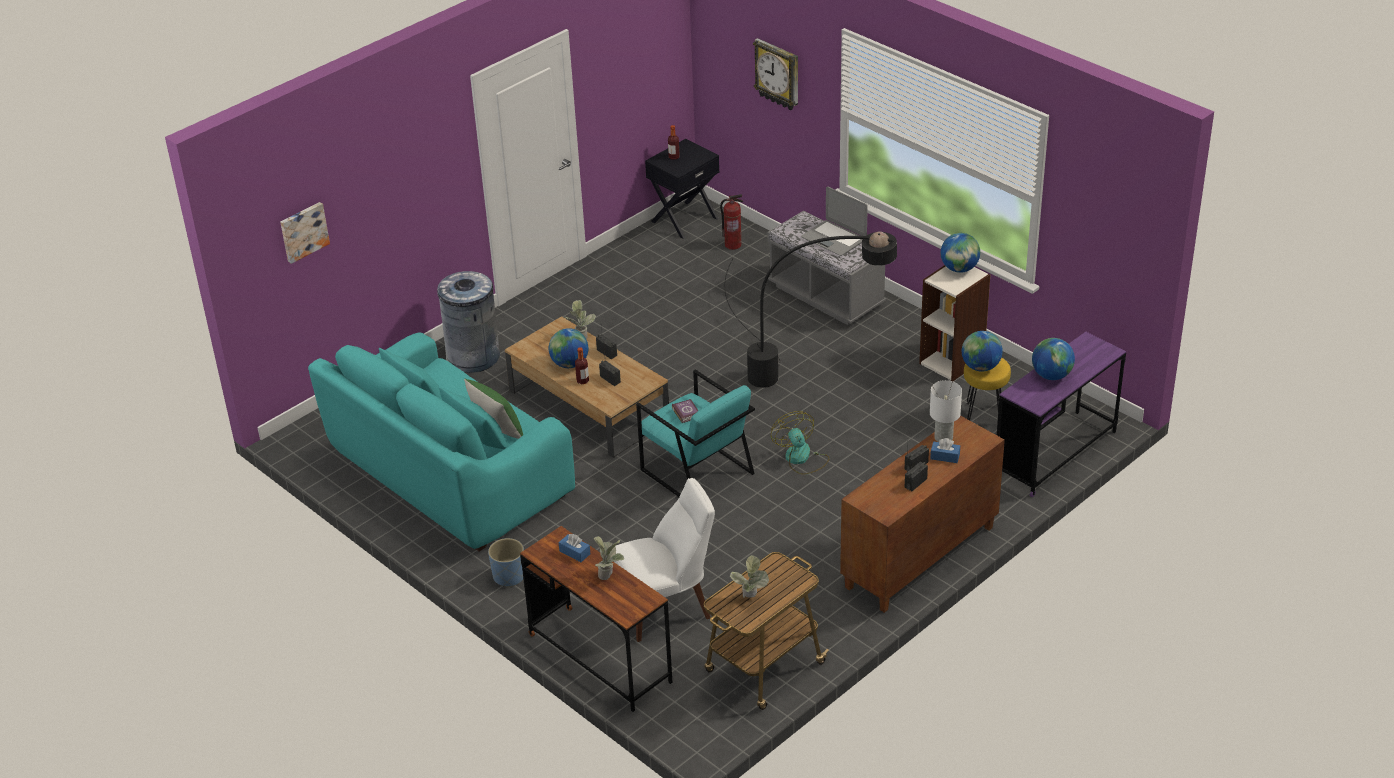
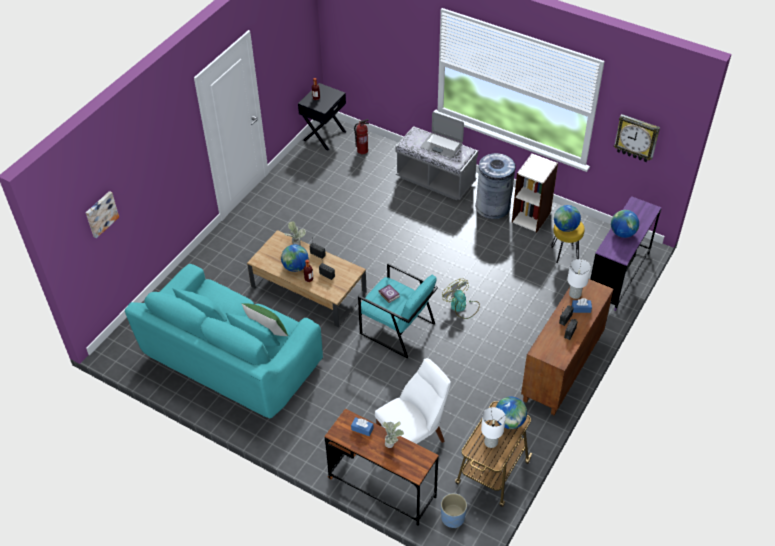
camera: 15 degrees left, 10 degrees up
grey trash can [437,271,500,373] -> grey trash can moved to [475,153,516,219]
blue planter [488,538,524,588] -> blue planter moved to [441,493,467,528]
black floor lamp [724,231,897,388] -> none
potted plant [729,555,769,598] -> white table lamp [481,407,506,448]
wall clock [753,38,798,110] -> wall clock moved to [614,114,660,162]
globe [941,233,980,273] -> globe moved to [496,397,527,429]

